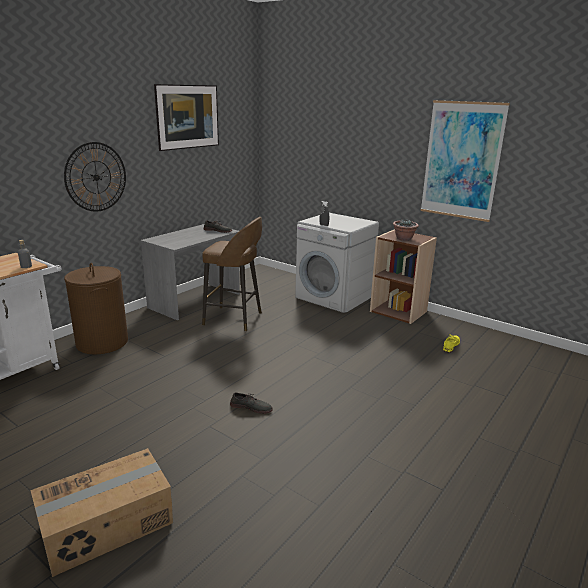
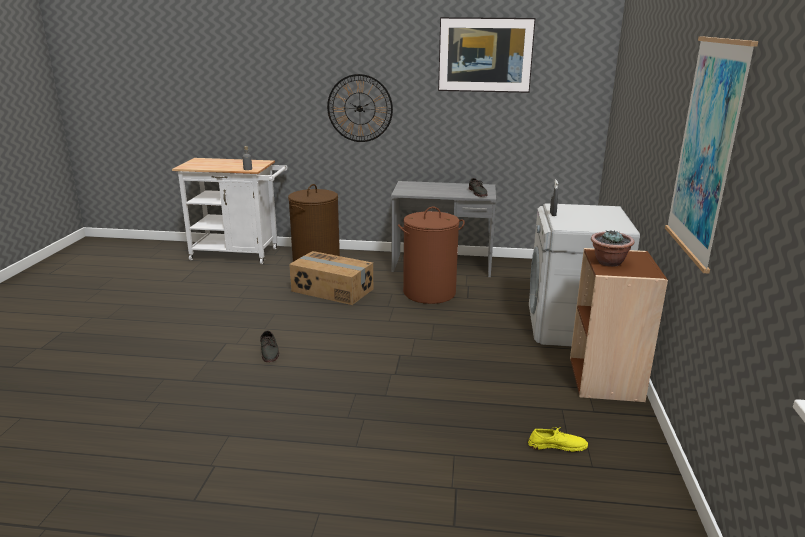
camera: 60 degrees right, 0 degrees up
cardboard box [31,448,173,577] -> cardboard box moved to [289,251,373,305]
brown stool [202,217,262,332] -> brown laundry basket [398,207,465,304]

